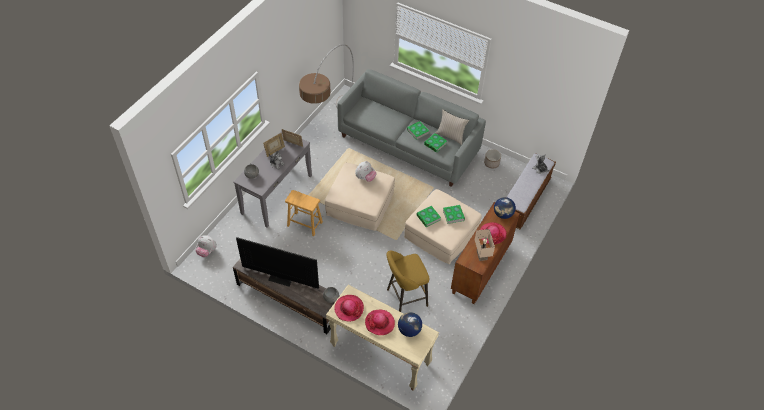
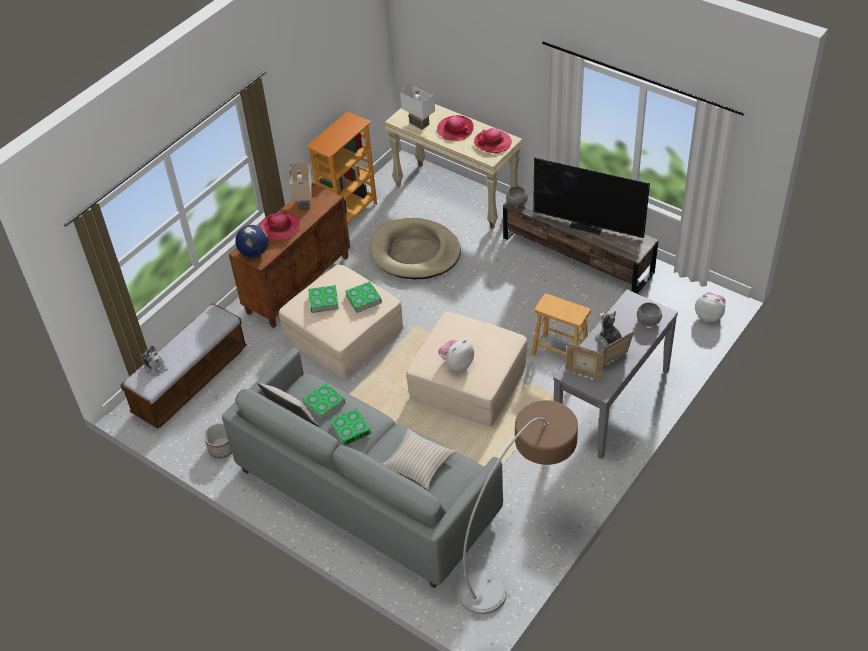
camera: 170 degrees left, 5 degrees down
yellow stool [386,251,429,312] -> beige dog bed [370,218,461,279]
globe [398,312,422,337] -> white table lamp [400,83,435,130]
none -> bookcase [306,111,377,224]
none -> beige pillow [383,428,456,490]

